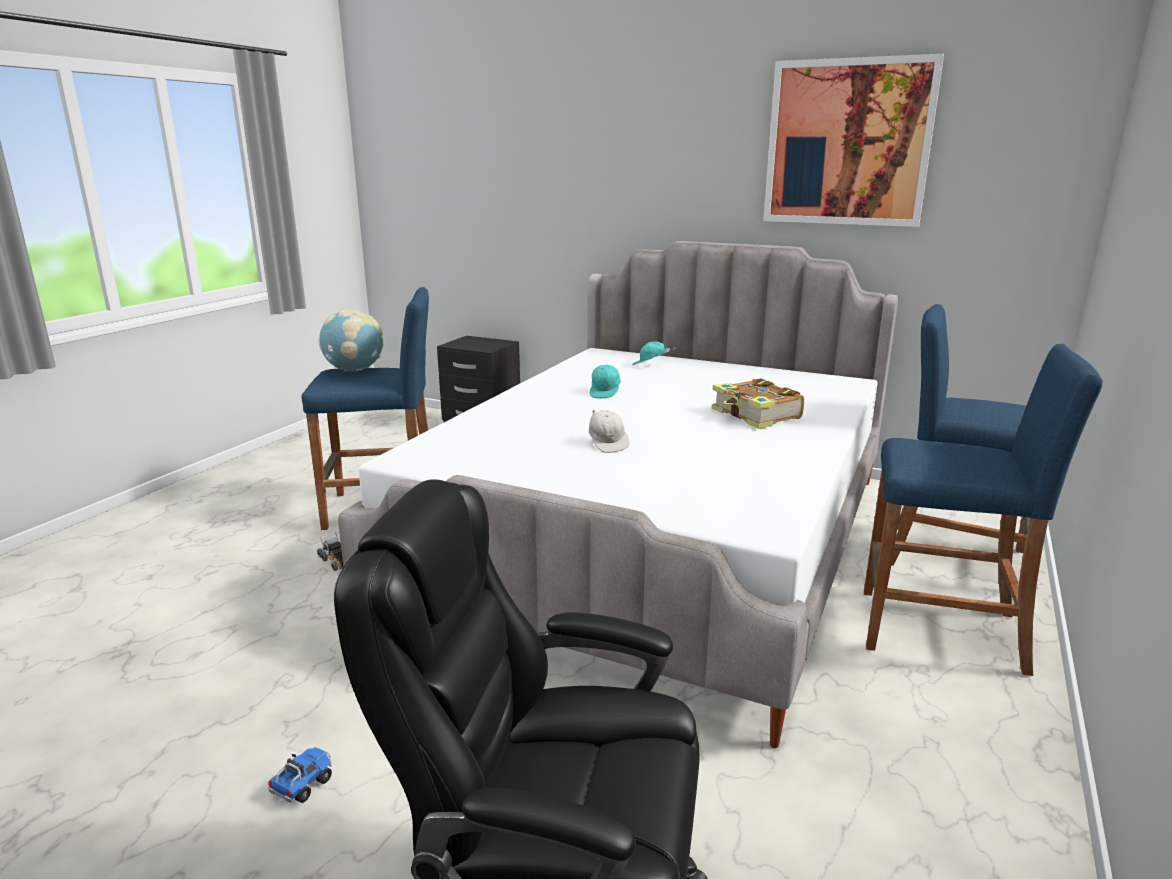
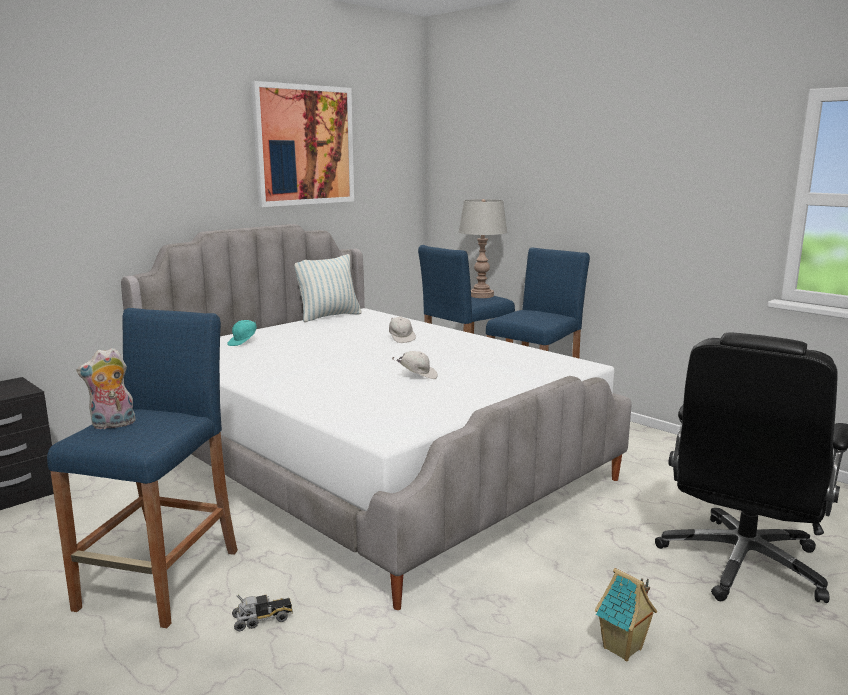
camera: 70 degrees left, 5 degrees down
toy truck [268,747,332,803] -> toy house [595,568,657,661]
globe [319,309,383,371] -> plush toy [77,348,136,430]
turquoise cap [590,365,621,398] -> none
book [712,378,804,429] -> white cap [389,316,416,343]
none -> pillow [294,254,362,322]
none -> grey table lamp [459,199,507,298]

